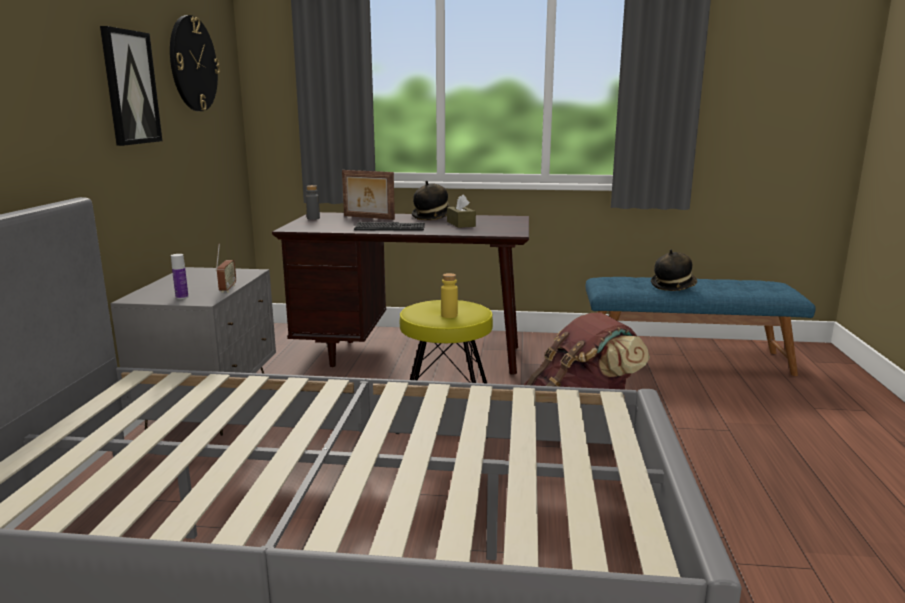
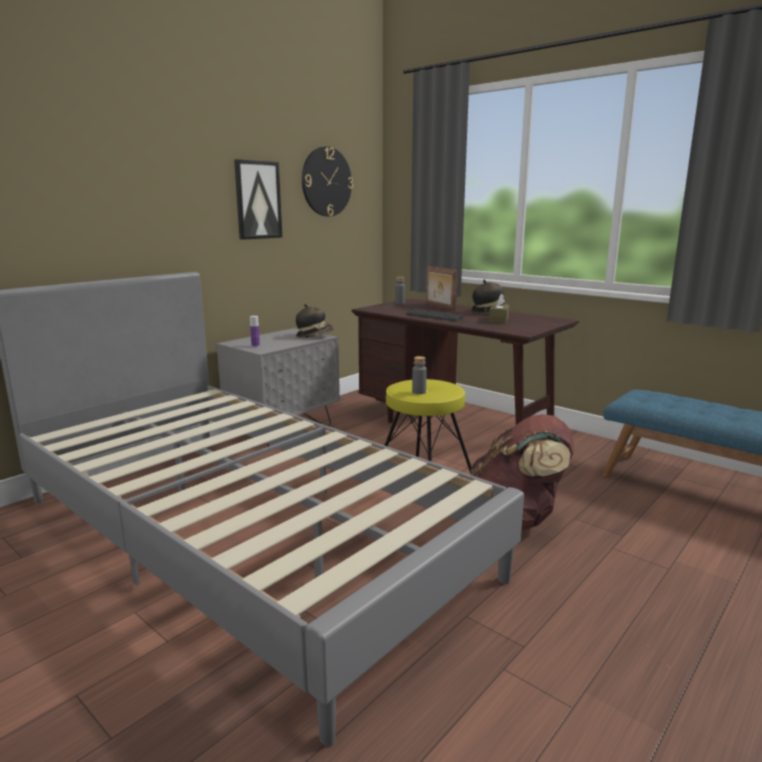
camera: 35 degrees right, 0 degrees up
radio [216,244,236,292] -> none
yellow bottle [441,273,458,318] -> grey bottle [412,356,427,394]
hat [651,250,697,291] -> hat moved to [296,304,334,338]

